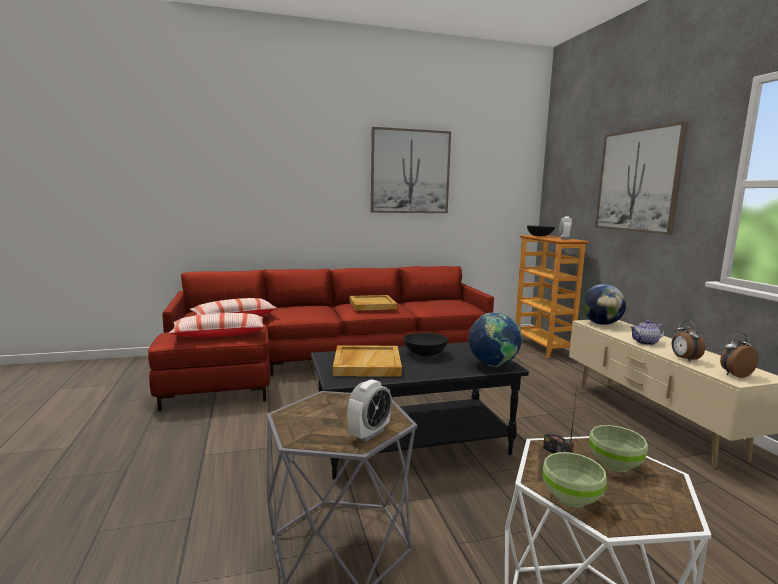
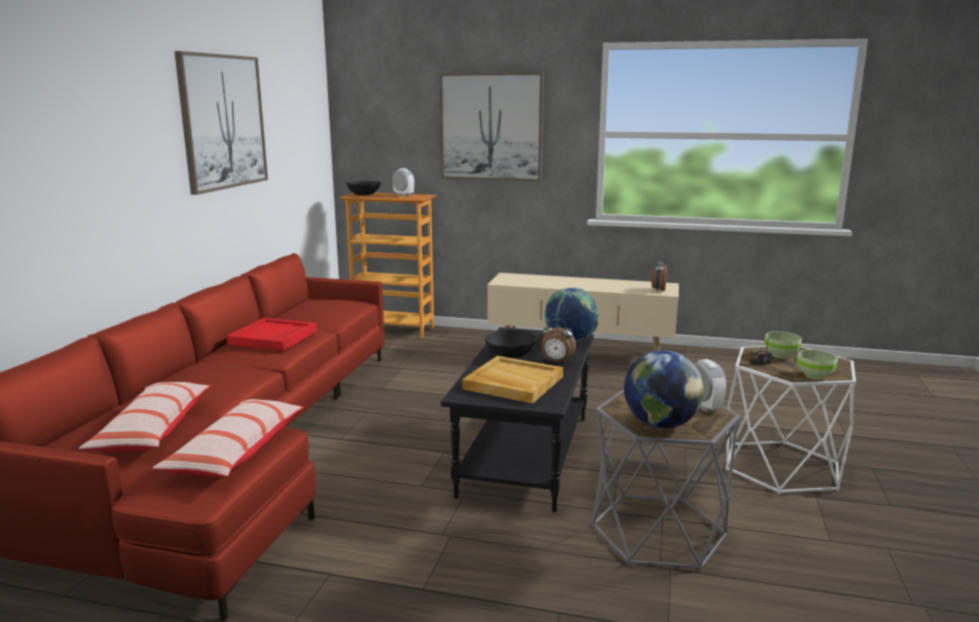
camera: 60 degrees left, 5 degrees up
beige tray [350,295,397,311] -> red tray [227,318,317,351]
globe [582,284,626,325] -> globe moved to [624,350,704,428]
teapot [630,320,665,345] -> none
alarm clock [671,321,705,362] -> alarm clock moved to [542,319,576,364]

